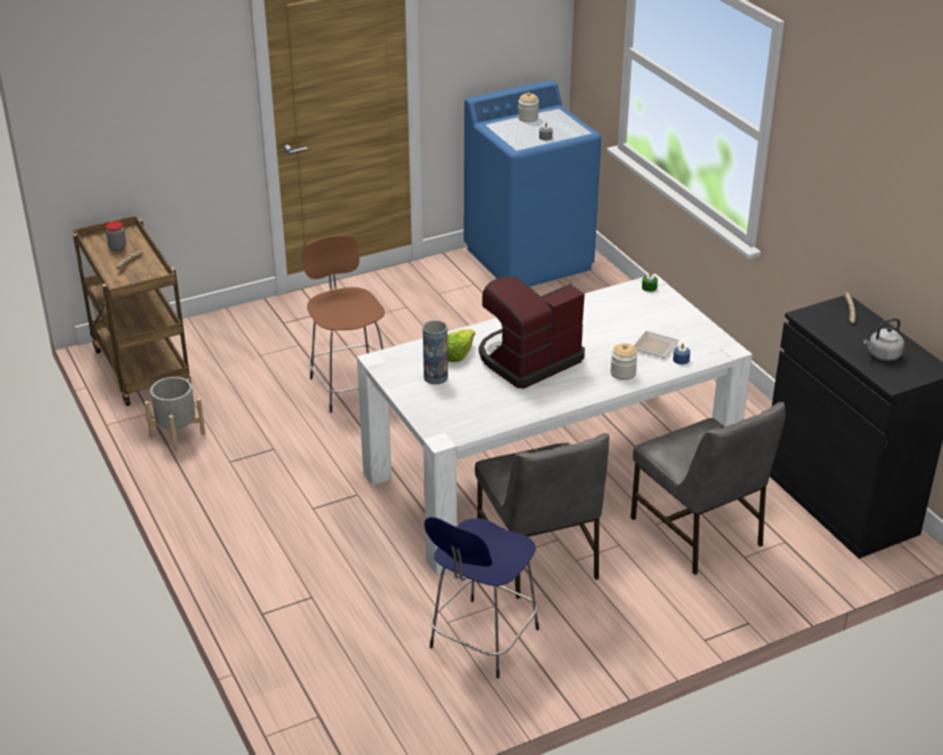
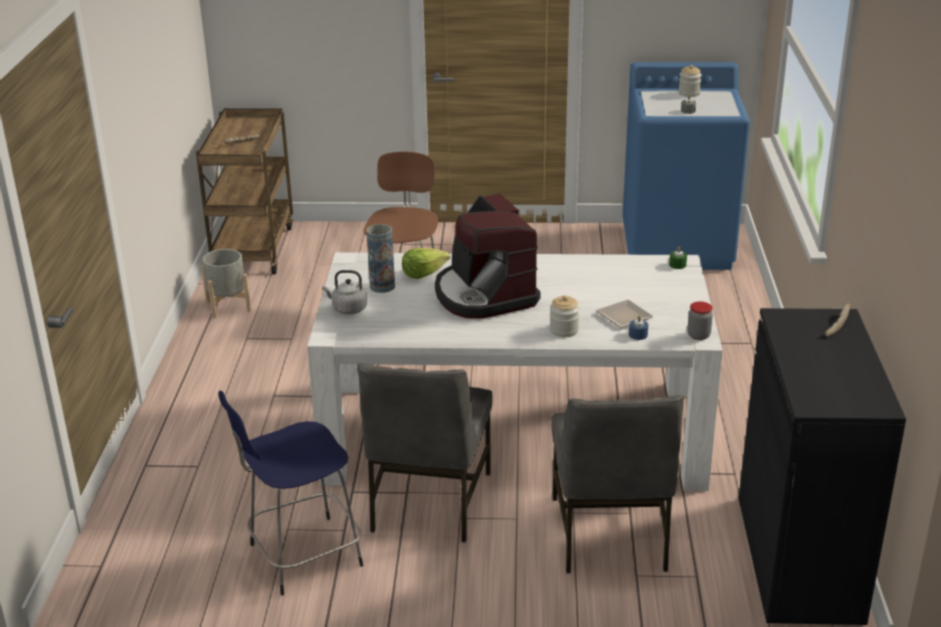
camera: 30 degrees right, 5 degrees down
jar [106,221,126,251] -> jar moved to [687,302,713,340]
coffee machine [479,276,585,389] -> coffee machine turned 105 degrees counterclockwise [435,194,541,319]
grey kettle [863,318,905,361] -> grey kettle moved to [322,270,367,315]

